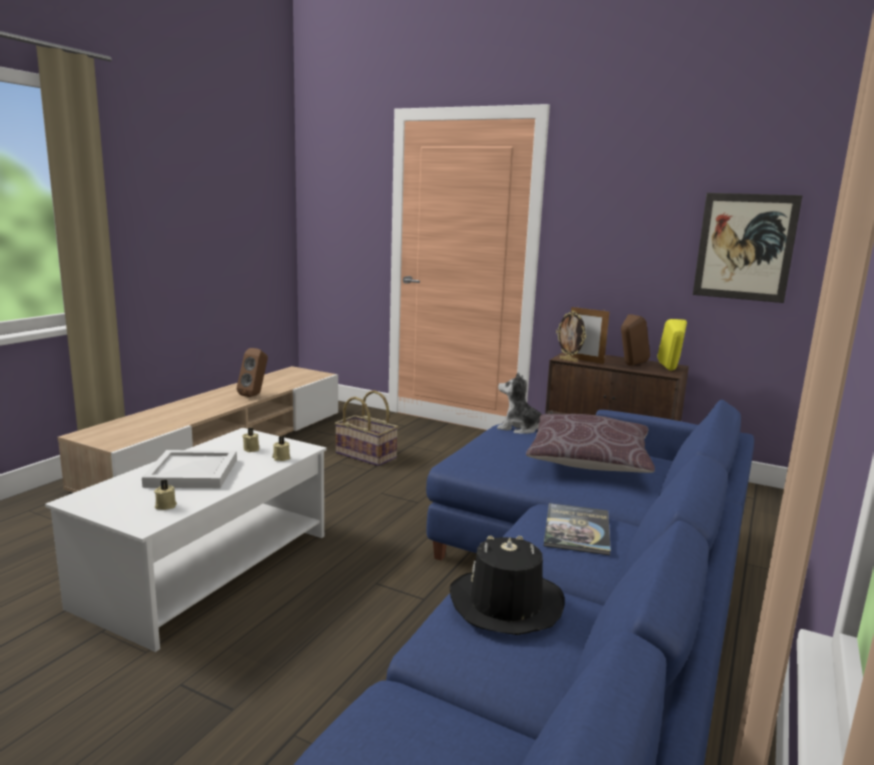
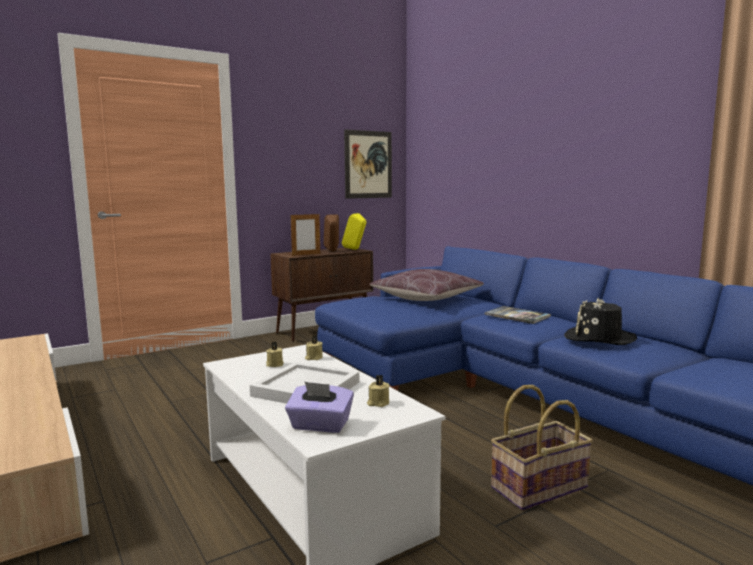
camera: 60 degrees left, 5 degrees down
brown speaker [237,348,268,397] -> none
basket [335,390,398,466] -> basket moved to [491,385,593,510]
plush toy [497,372,552,434] -> none
picture frame [556,311,586,362] -> none
none -> purple tissue box [285,381,354,433]

